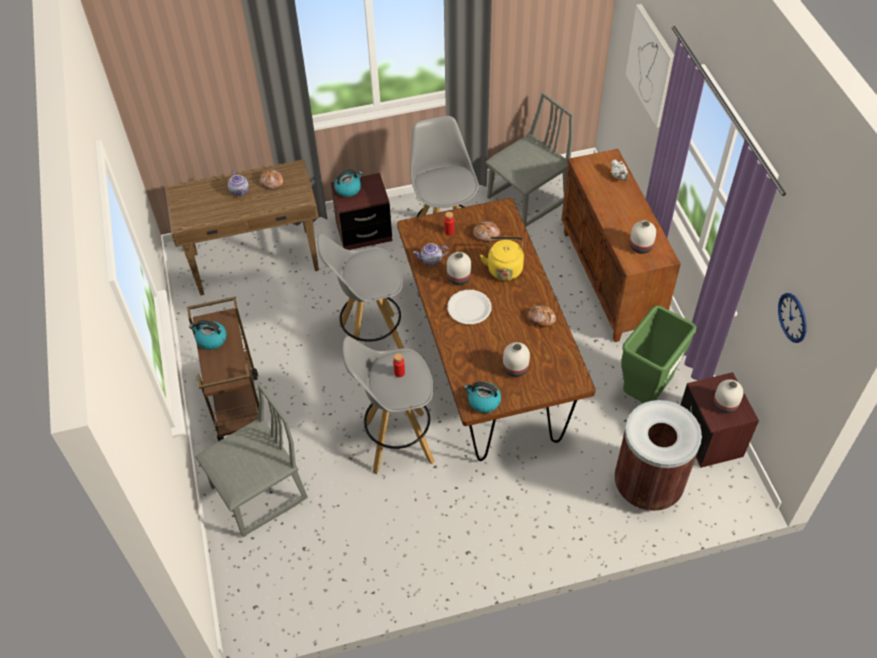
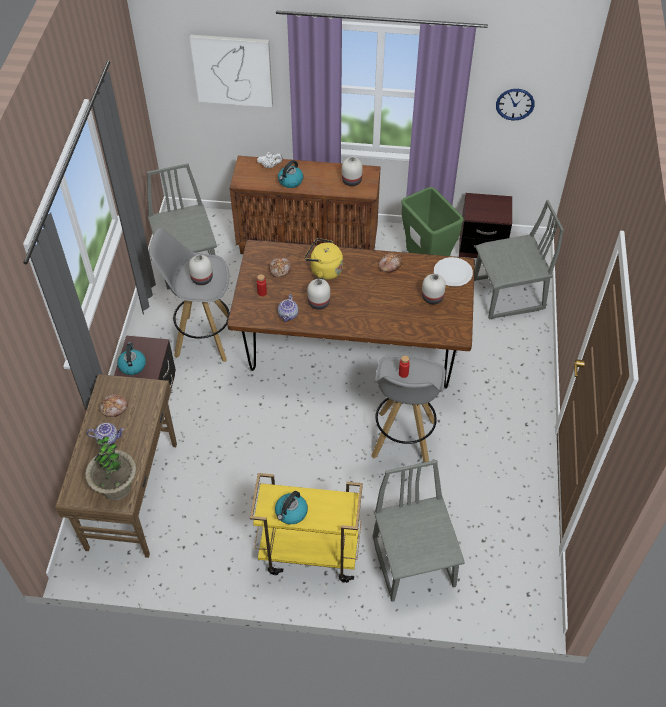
camera: 70 degrees left, 0 degrees up
brown cart [187,297,264,442] -> yellow cart [250,473,363,583]
grey stool [317,233,404,349] -> none
white plate [447,290,491,324] -> white plate moved to [434,257,473,287]
kettle [464,382,501,413] -> kettle moved to [278,160,303,188]
brown trash can [614,400,702,511] -> grey chair [474,200,564,320]
white vase [714,379,743,413] -> white vase moved to [189,255,213,285]
none -> potted plant [85,437,136,500]

